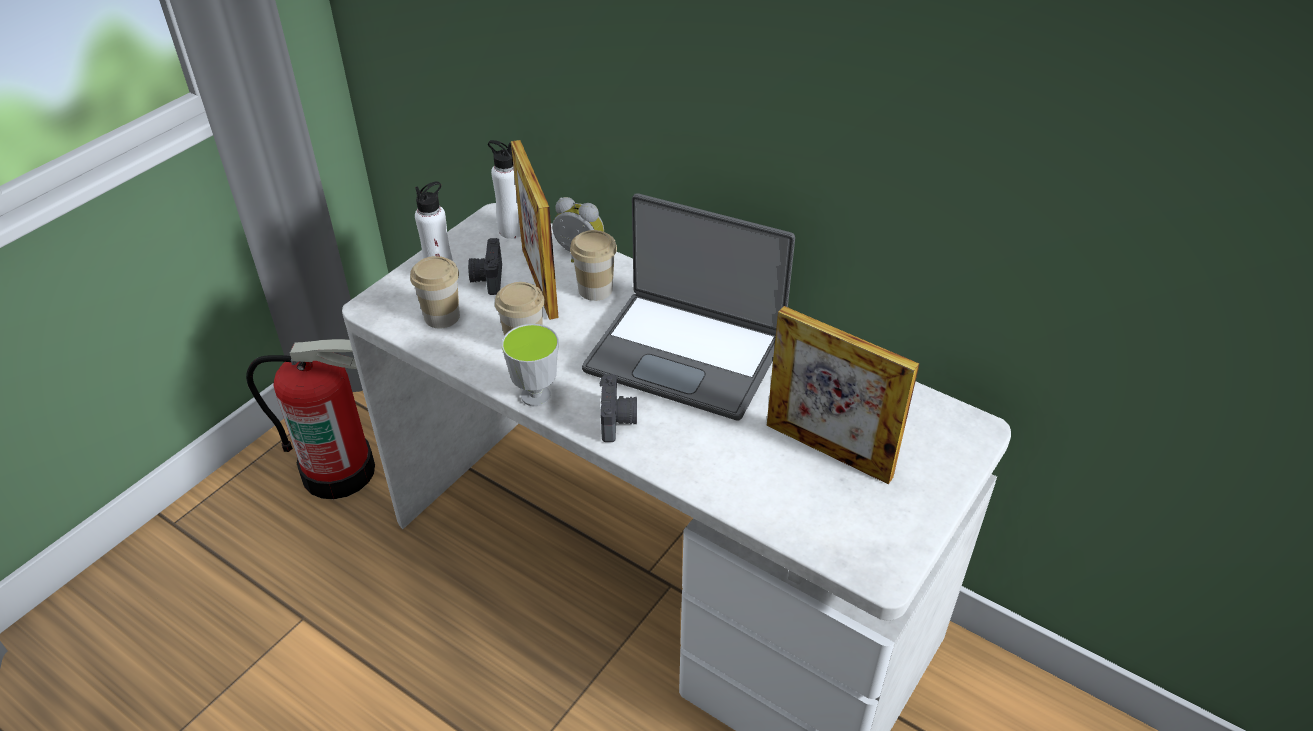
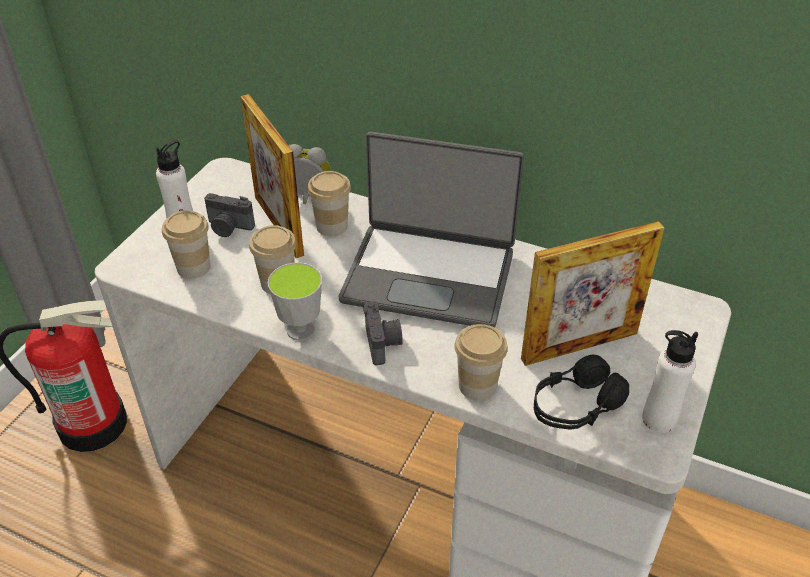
camera: 10 degrees left, 0 degrees up
camera [468,238,502,295] -> camera turned 60 degrees counterclockwise [204,193,255,237]
white bottle [488,140,521,239] -> white bottle moved to [642,330,698,433]
picture frame [767,306,919,484] -> picture frame turned 45 degrees counterclockwise [521,221,665,366]
none -> cup [454,324,508,401]
none -> black headphones [534,354,629,430]

